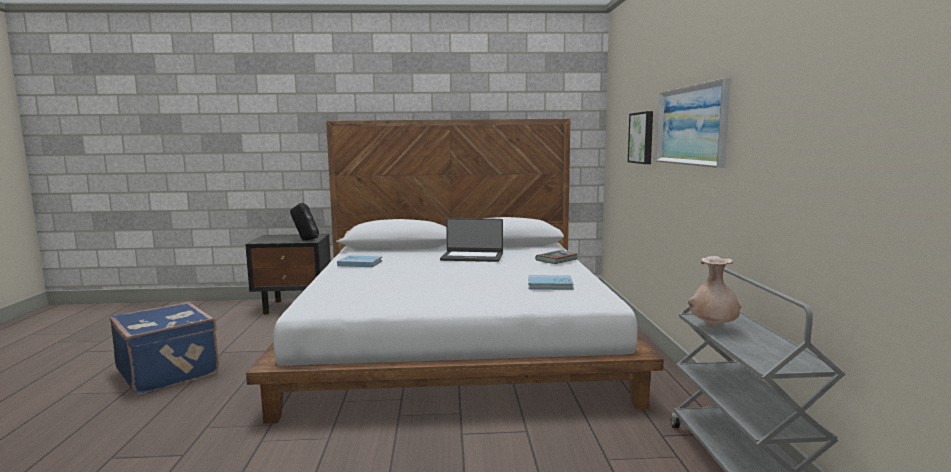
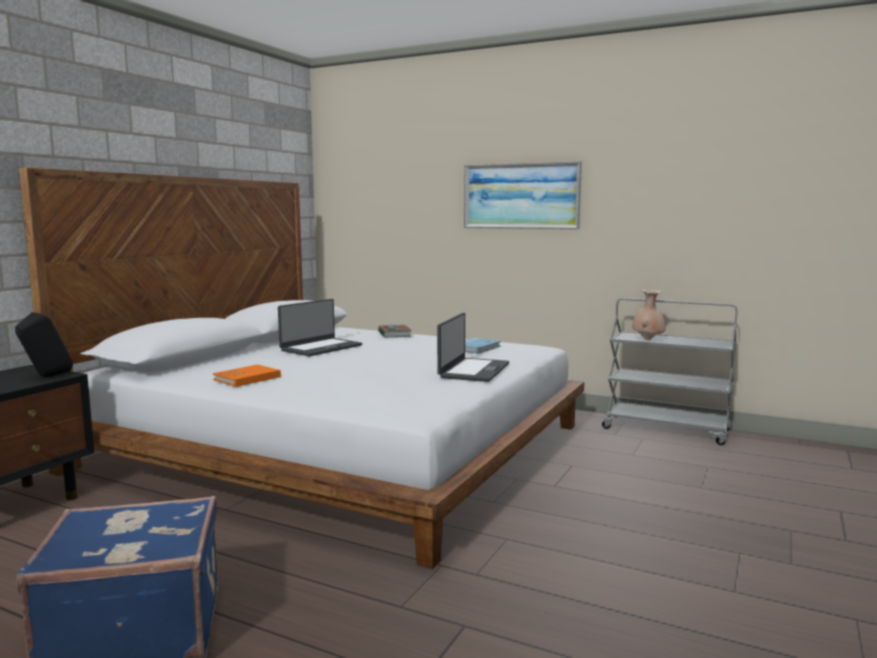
camera: 60 degrees left, 0 degrees up
blue book [337,255,382,267] -> orange book [213,364,281,387]
picture [628,111,653,164] -> none
none -> laptop [437,313,509,382]

